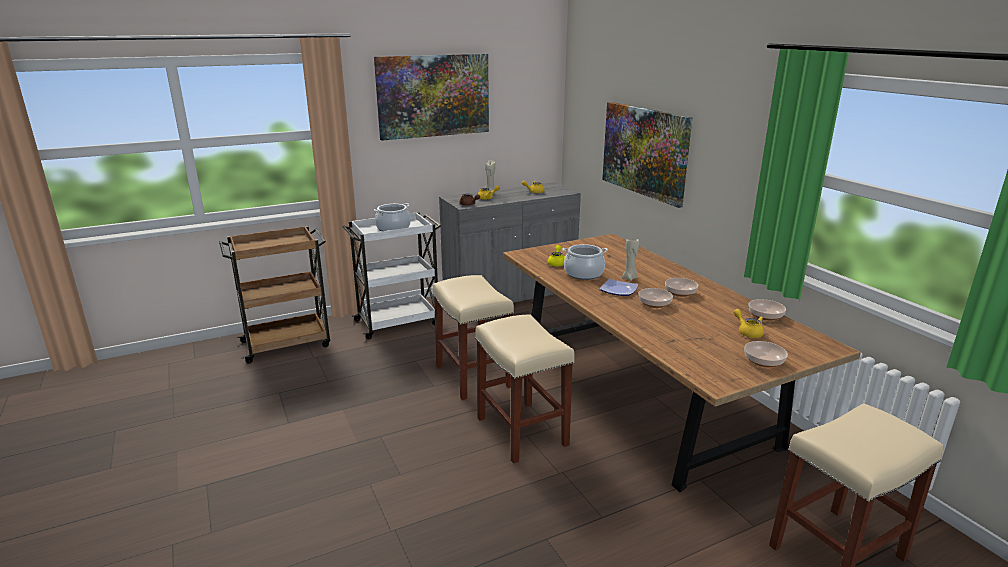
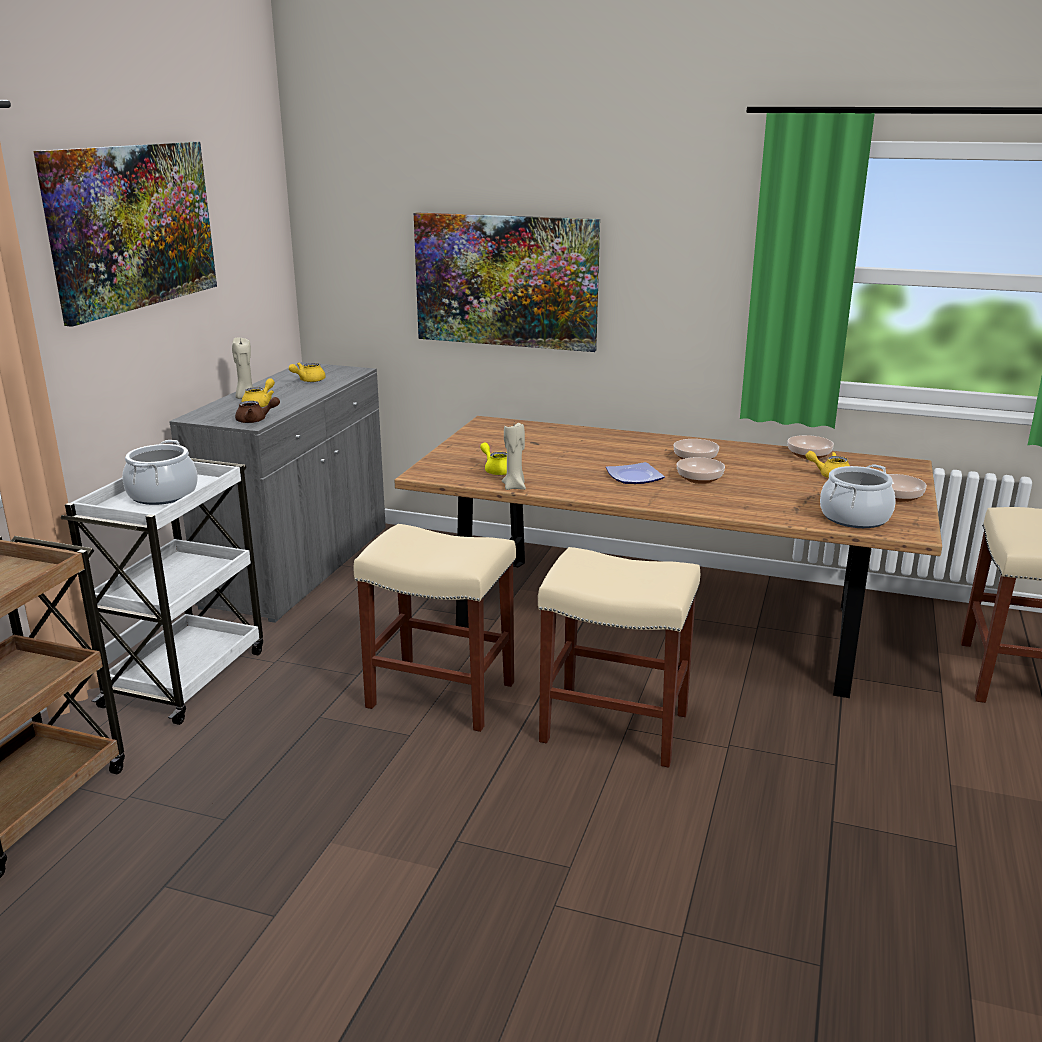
camera: 45 degrees left, 0 degrees up
cooking pot [562,244,608,280] -> cooking pot moved to [820,464,895,528]
beige candle [622,239,639,281] -> beige candle moved to [502,423,526,490]

